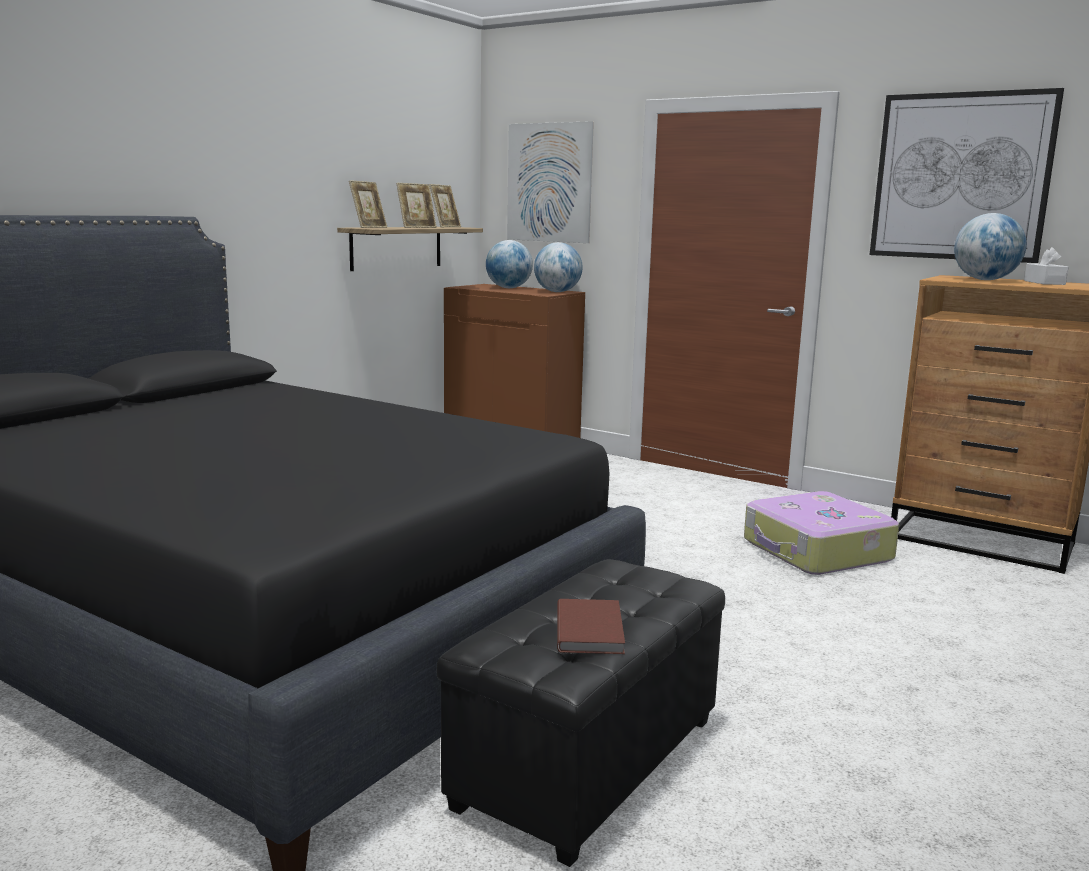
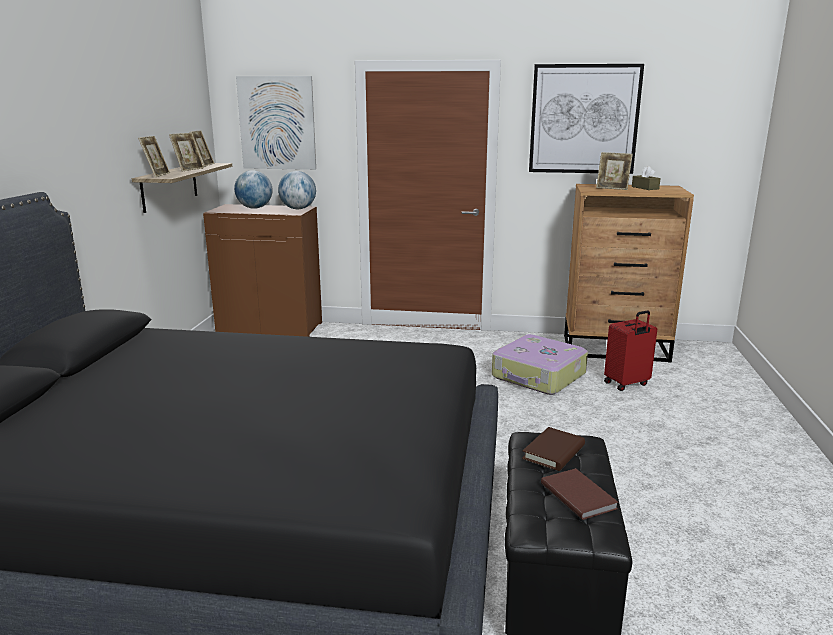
camera: 25 degrees left, 5 degrees up
globe [954,213,1027,280] -> picture frame [596,152,633,190]
white tissue box [1024,247,1069,285] -> brown tissue box [632,166,661,190]
none -> brown book [522,427,585,471]
none -> red suitcase [604,310,657,391]

